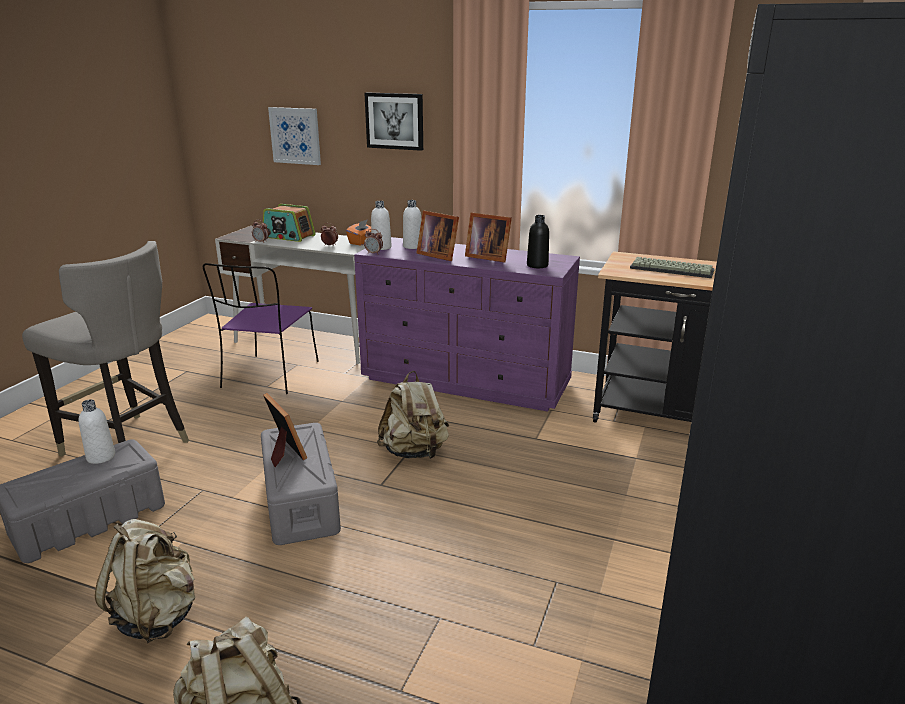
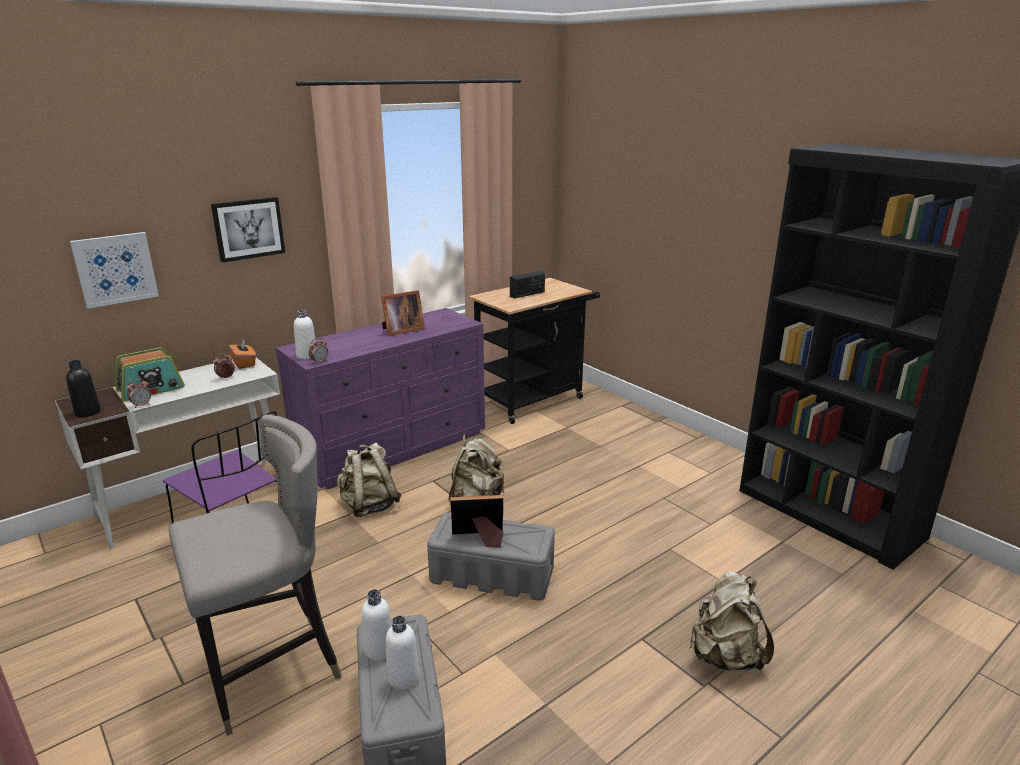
camera: 60 degrees left, 0 degrees up
beige backpack [95,519,195,643] -> beige backpack moved to [337,442,402,517]
white bottle [403,200,421,249] -> white bottle moved to [386,616,419,689]
picture frame [417,210,459,261] -> none
black bottle [527,215,549,268] -> black bottle moved to [66,360,101,417]
keyboard [630,257,715,278] -> radio [510,271,545,299]

